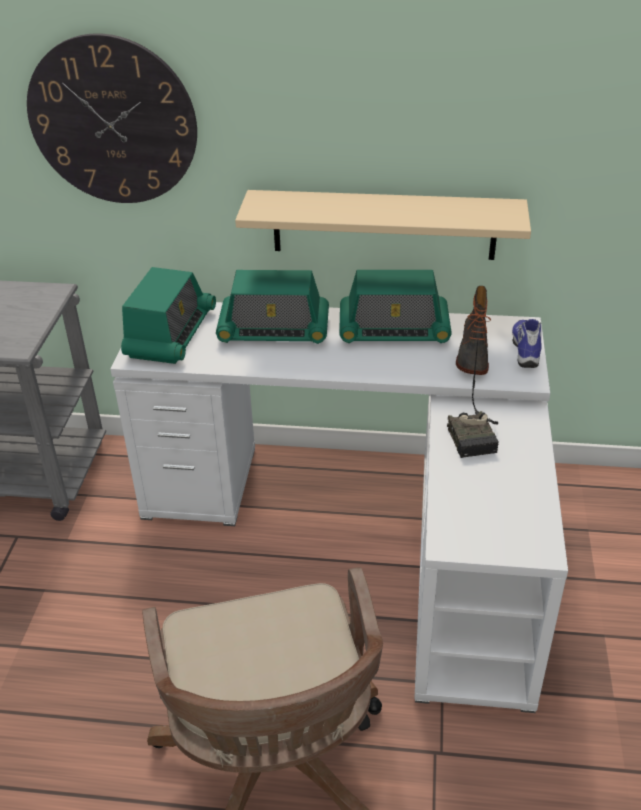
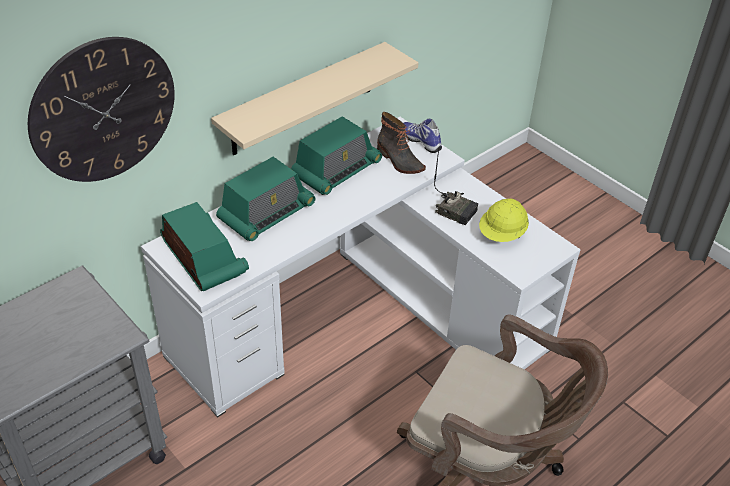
camera: 50 degrees left, 5 degrees up
none -> yellow hard hat [479,198,529,242]

